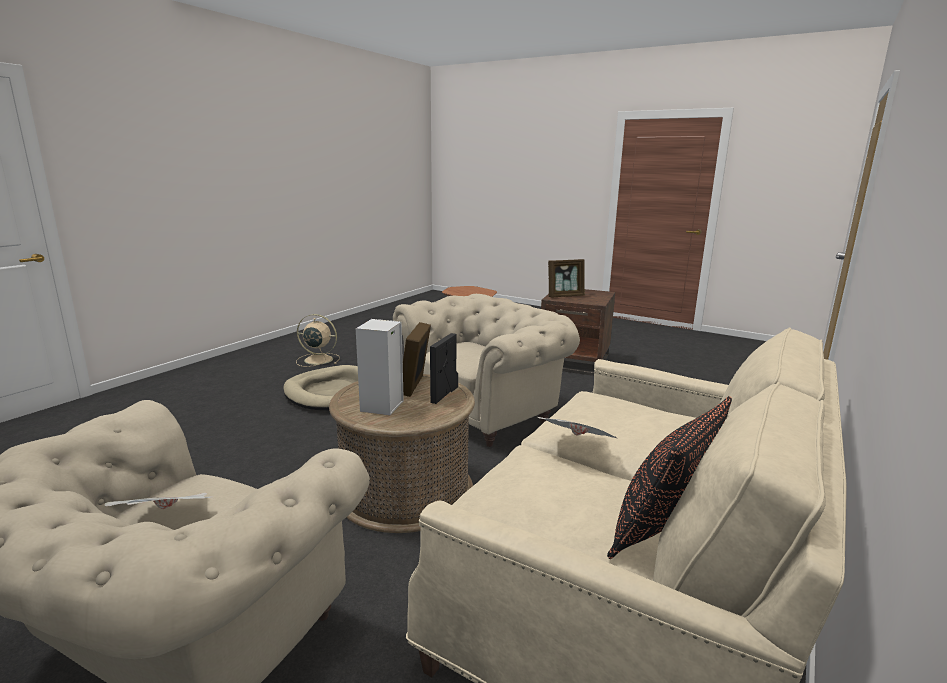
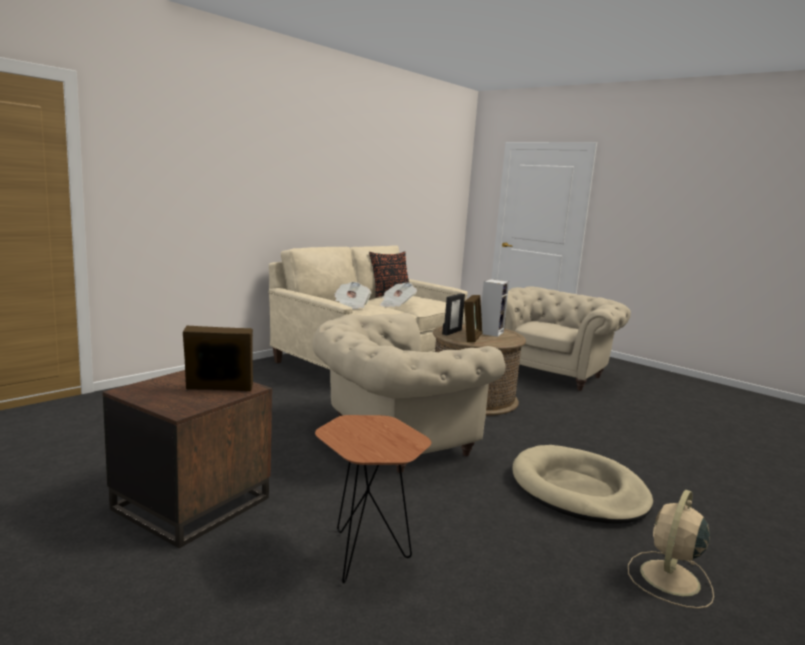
camera: 170 degrees left, 5 degrees down
newspaper [104,493,213,509] -> newspaper moved to [334,282,371,309]
beige fan [296,314,340,367] -> beige fan turned 105 degrees clockwise [628,490,714,609]

